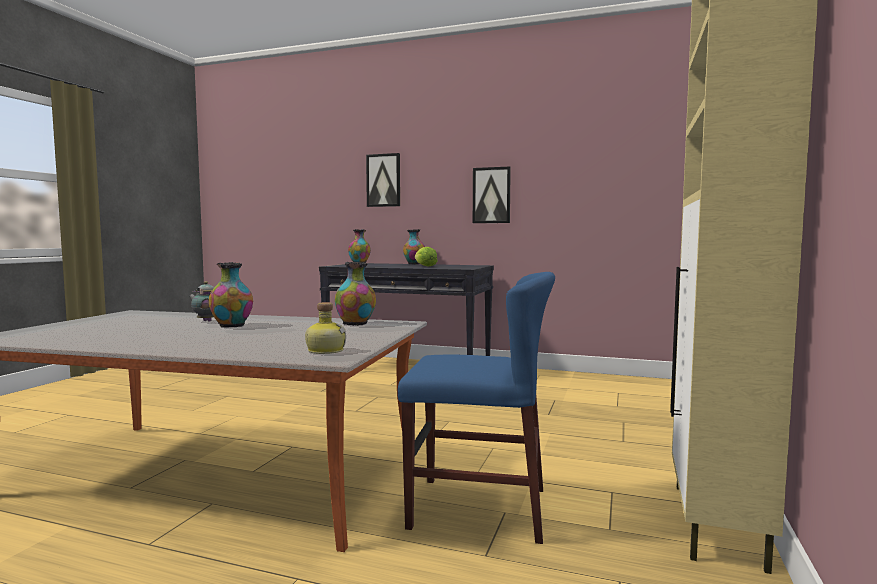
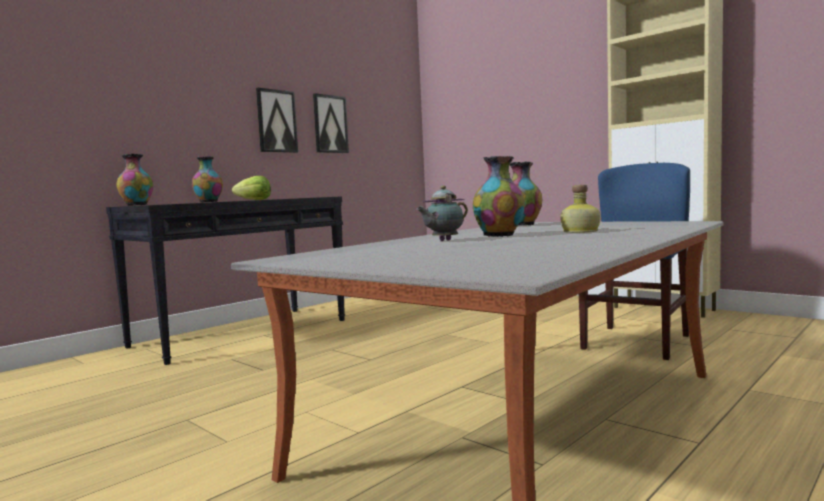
camera: 65 degrees left, 0 degrees up
bottle [305,302,346,354] -> bottle moved to [560,185,601,233]
picture [366,153,400,207] -> picture moved to [313,93,349,153]

